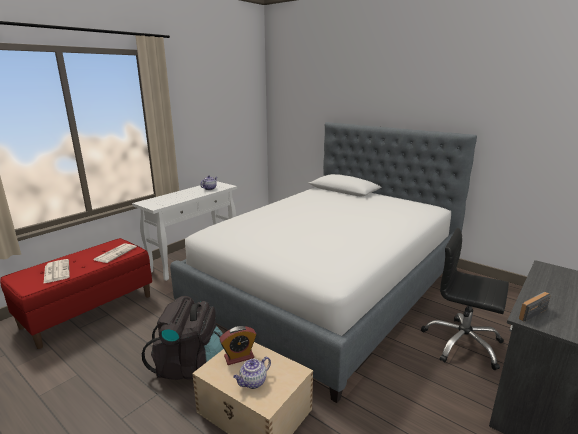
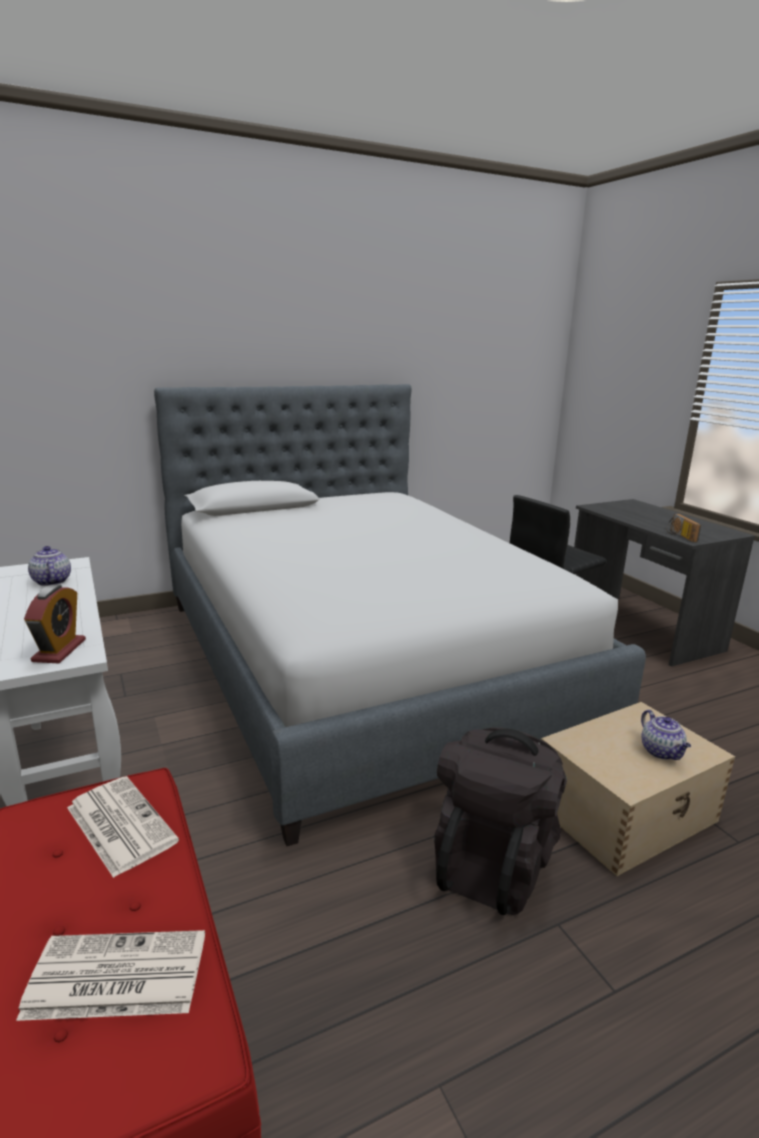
camera: 65 degrees left, 0 degrees up
alarm clock [220,326,256,365] -> alarm clock moved to [24,585,86,663]

